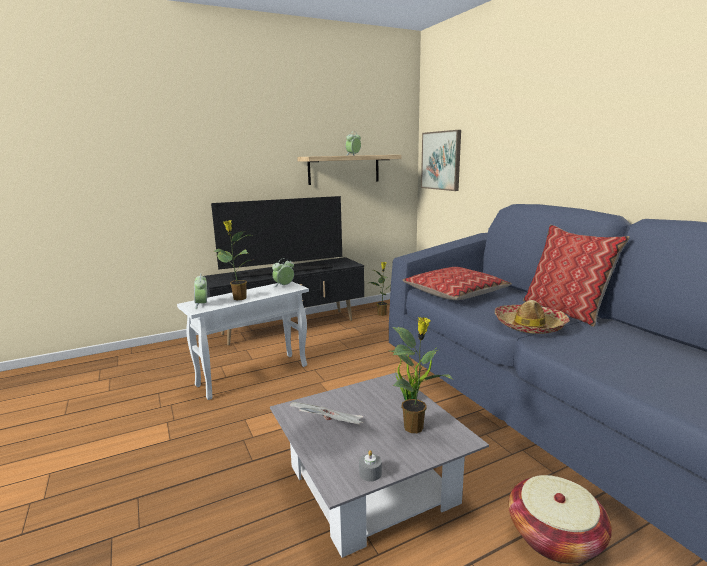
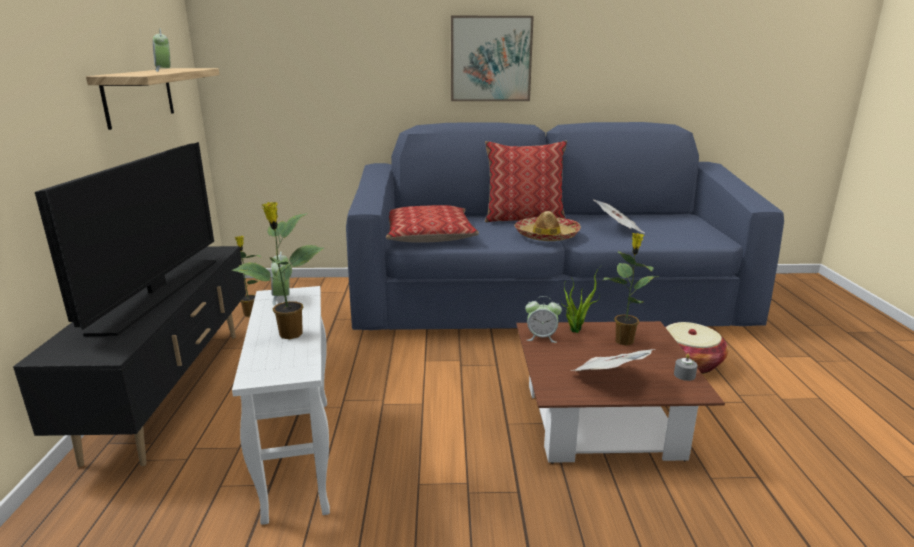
camera: 65 degrees left, 5 degrees up
alarm clock [194,273,207,309] -> alarm clock moved to [525,296,562,343]
grey coffee table [270,372,489,558] -> brown coffee table [516,321,725,464]
picture [421,130,461,191] -> picture moved to [451,16,534,101]
none -> newspaper [594,200,646,234]

